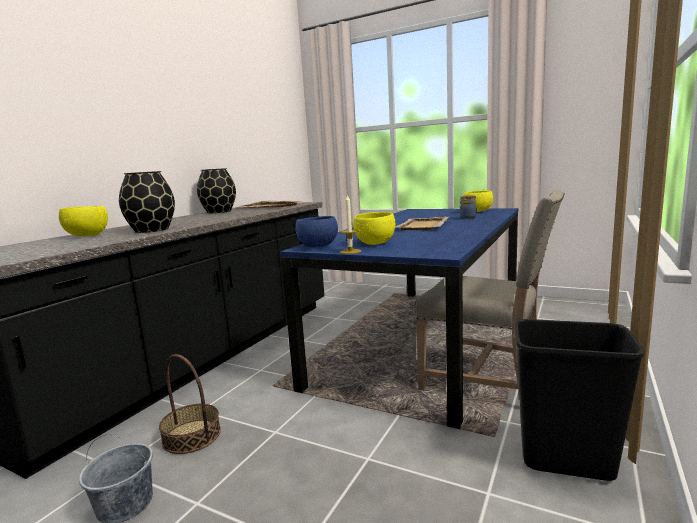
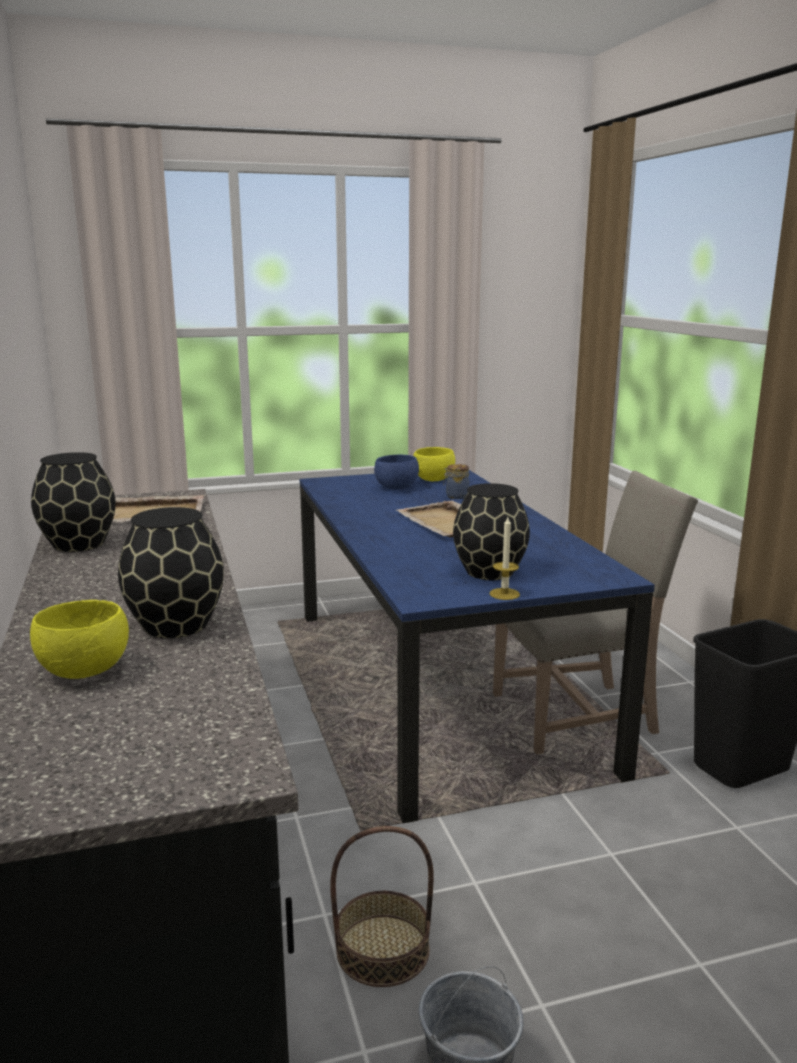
camera: 45 degrees left, 5 degrees up
blue bowl [296,216,338,247] -> blue bowl moved to [374,454,419,490]
yellow bowl [353,212,395,245] -> black vase [453,483,530,580]

